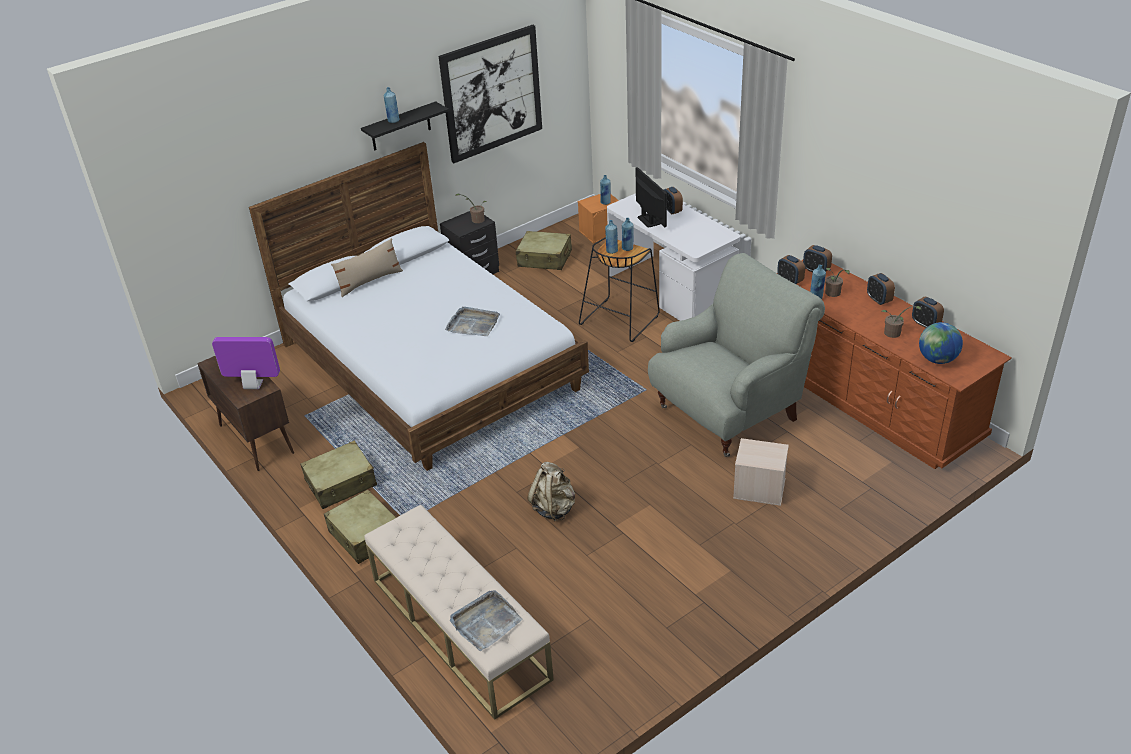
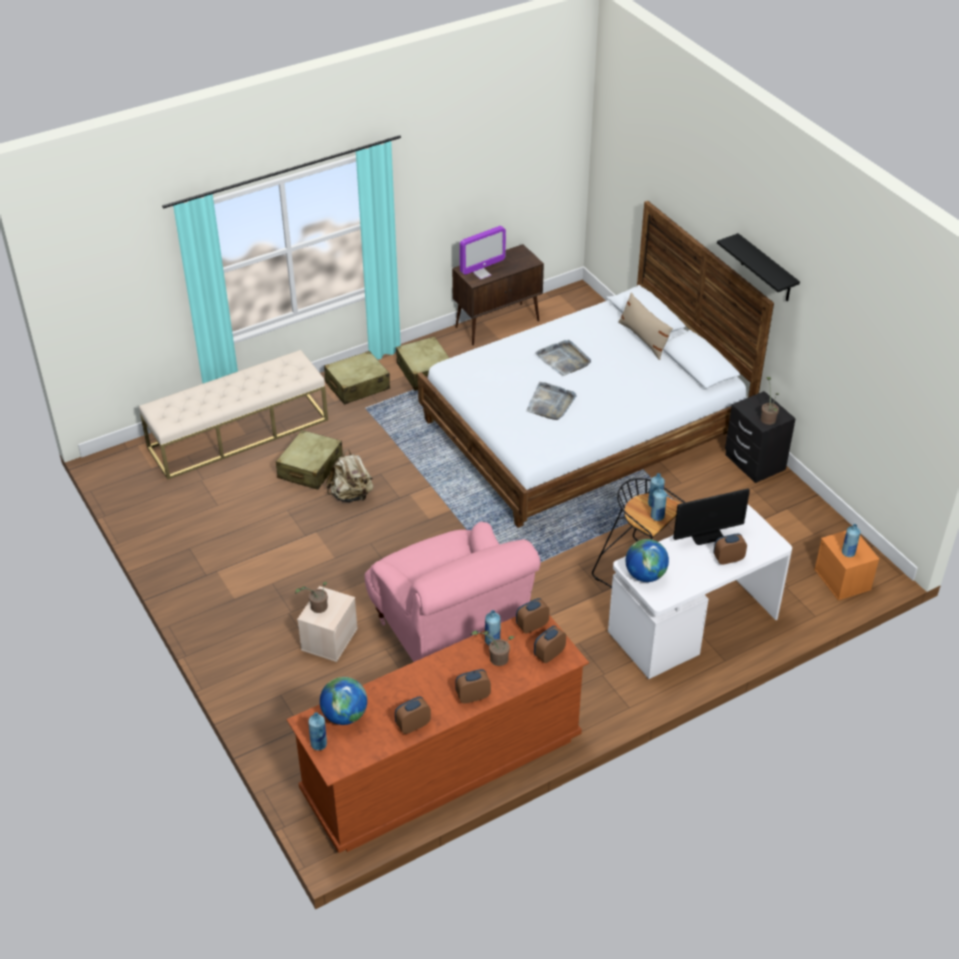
camera: 95 degrees right, 5 degrees up
monitor [212,337,280,389] -> monitor turned 45 degrees clockwise [460,226,506,280]
blue bottle [384,87,400,123] -> blue bottle moved to [308,712,327,750]
picture [439,25,542,163] -> none
grey tray [450,590,522,651] -> grey tray moved to [535,340,591,376]
beige suitcase [516,231,572,270] -> beige suitcase moved to [276,430,343,490]
grey armchair [648,253,825,457] -> pink armchair [365,522,541,662]
potted plant [881,306,922,338] -> potted plant moved to [295,582,328,613]
none -> globe [626,539,669,582]

